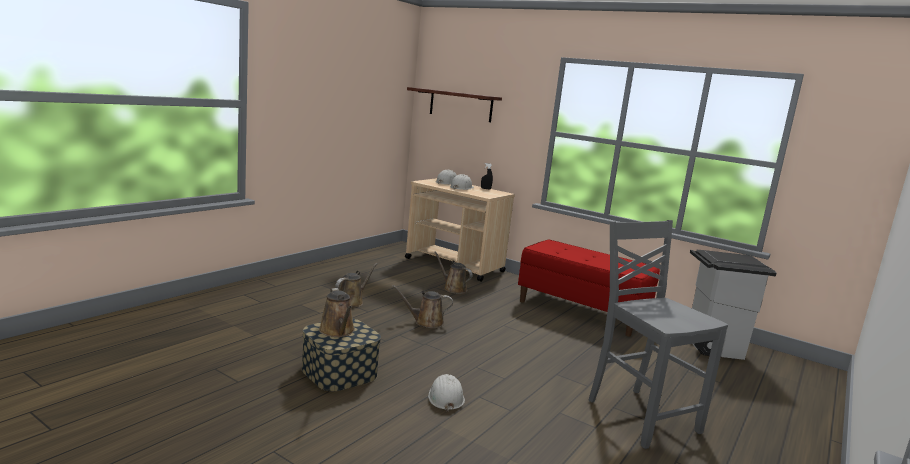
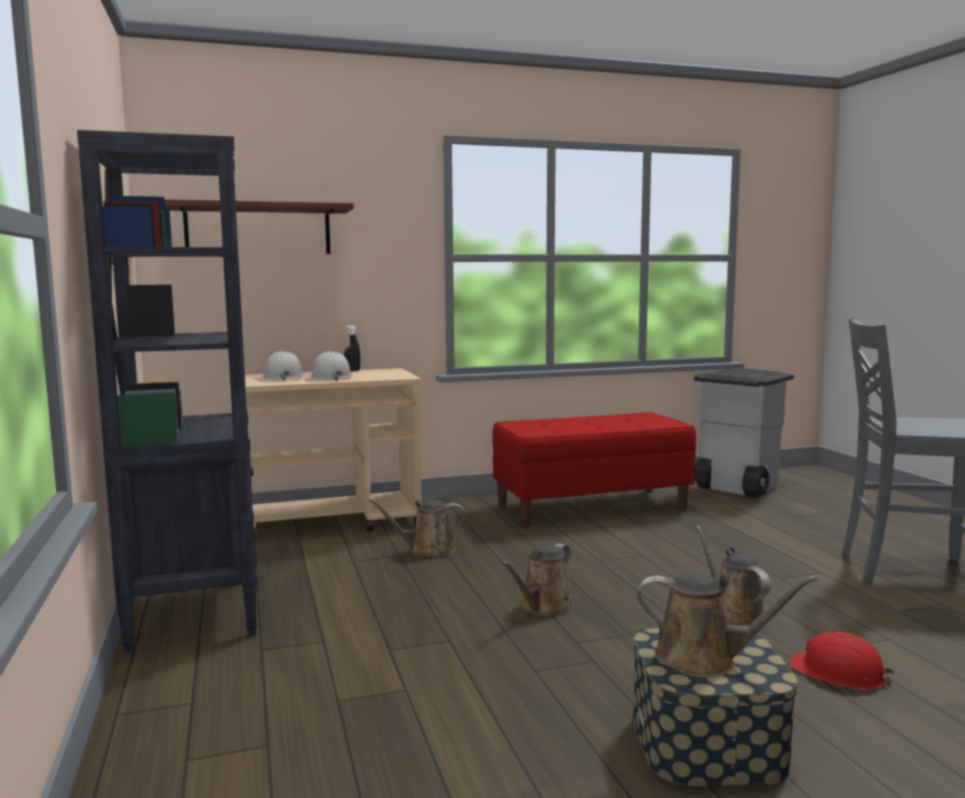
camera: 50 degrees left, 5 degrees down
brown watering can [335,263,378,307] -> brown watering can moved to [696,525,771,626]
white hard hat [428,374,465,412] -> red hard hat [790,632,895,690]
none -> black bookcase [77,130,258,653]

